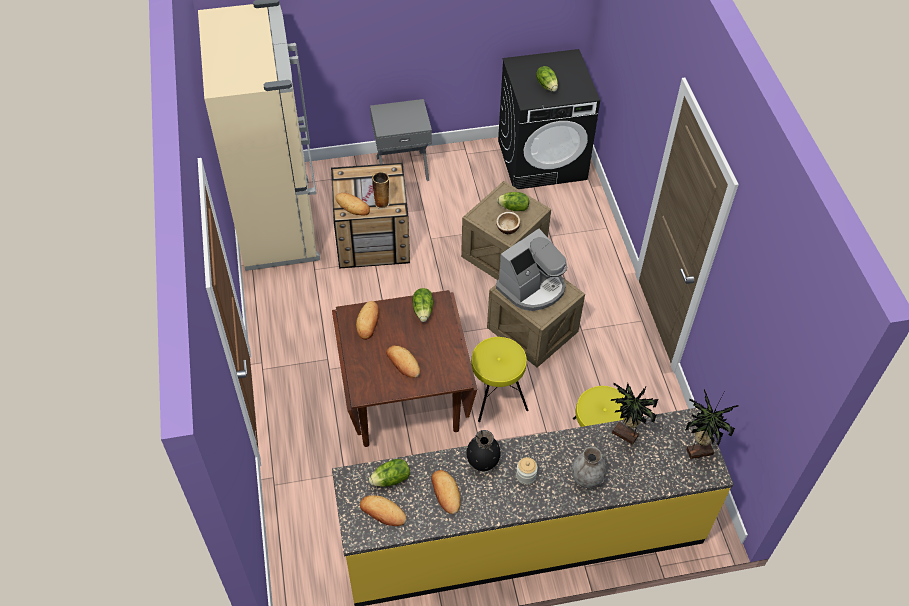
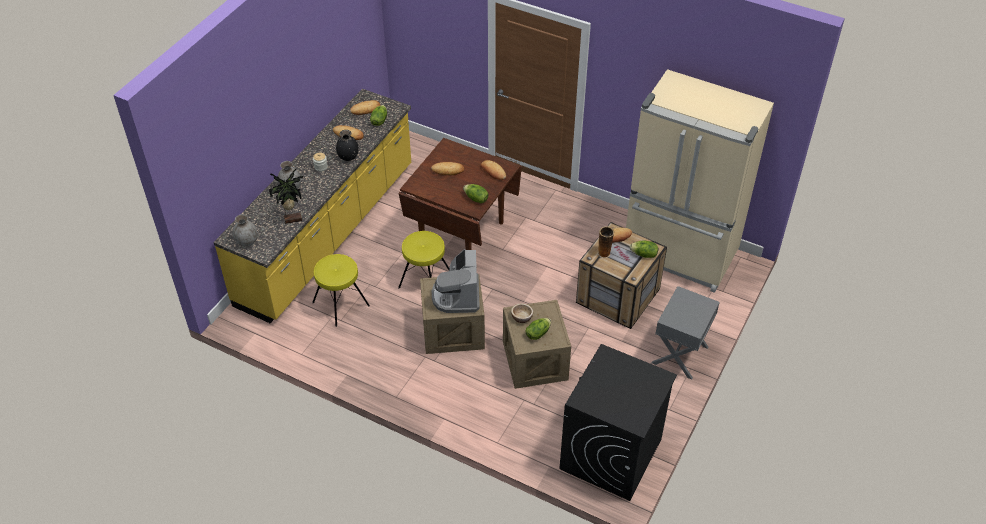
camera: 130 degrees right, 5 degrees down
lettuce [536,66,558,92] -> lettuce moved to [630,240,658,258]
potted plant [686,389,739,459] -> grey vase [233,214,257,247]

